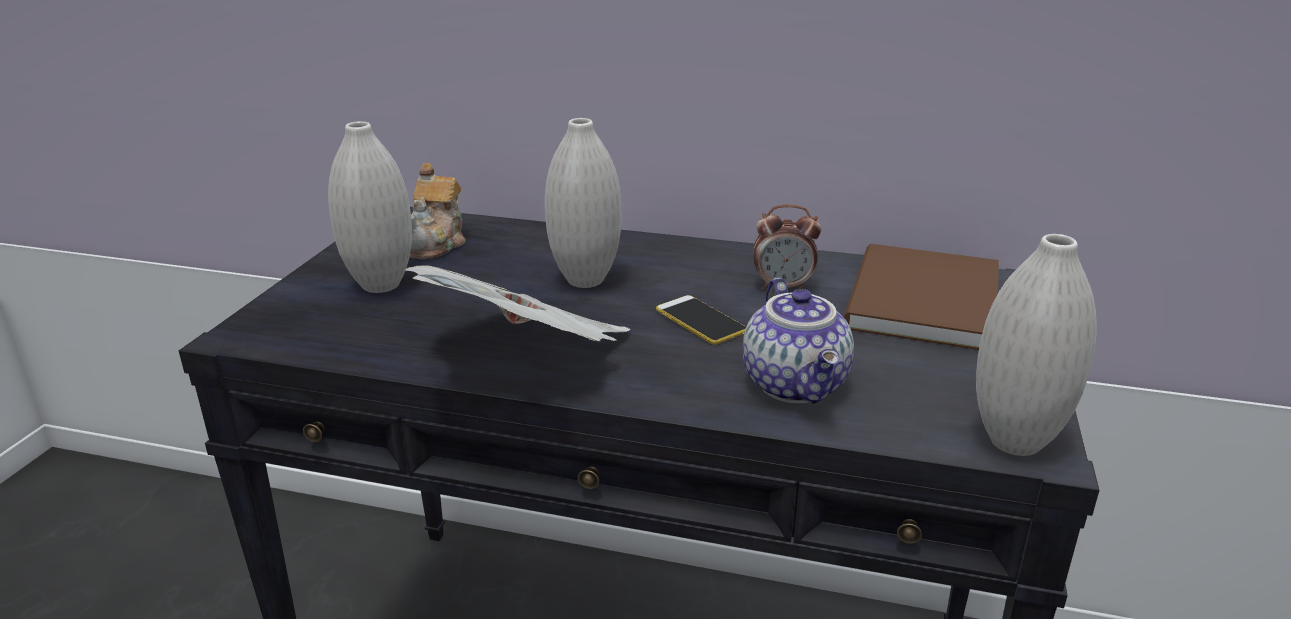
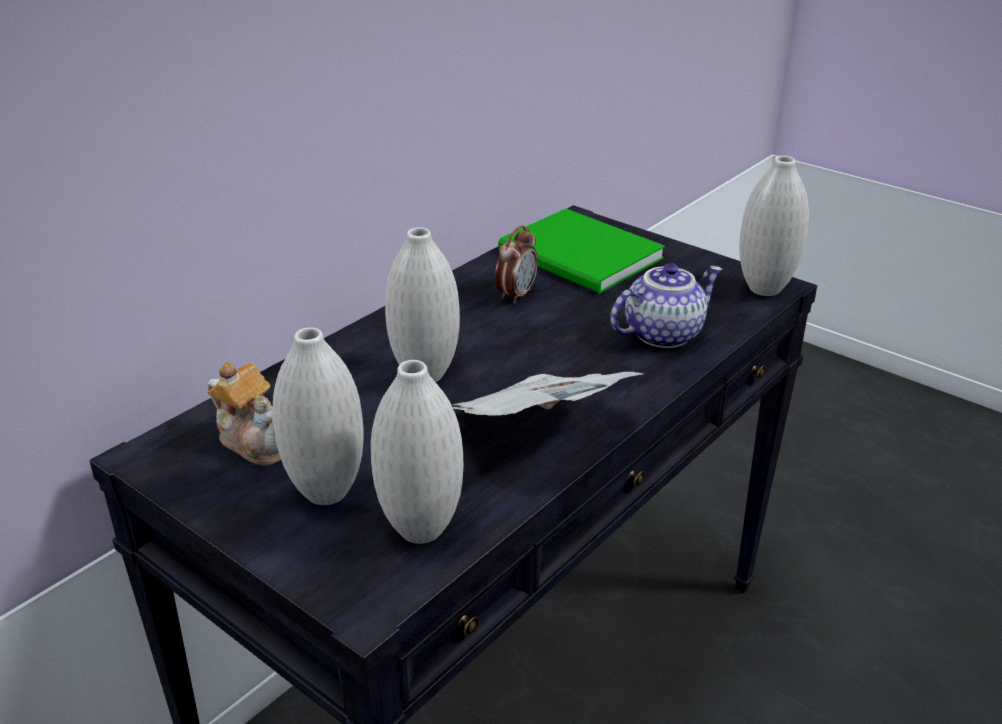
camera: 65 degrees left, 5 degrees up
phone [656,295,746,345] -> none
teapot [743,278,854,404] -> teapot turned 45 degrees counterclockwise [610,263,723,348]
brown book [844,244,999,350] -> green book [498,209,665,293]
none -> white vase [371,360,463,544]

